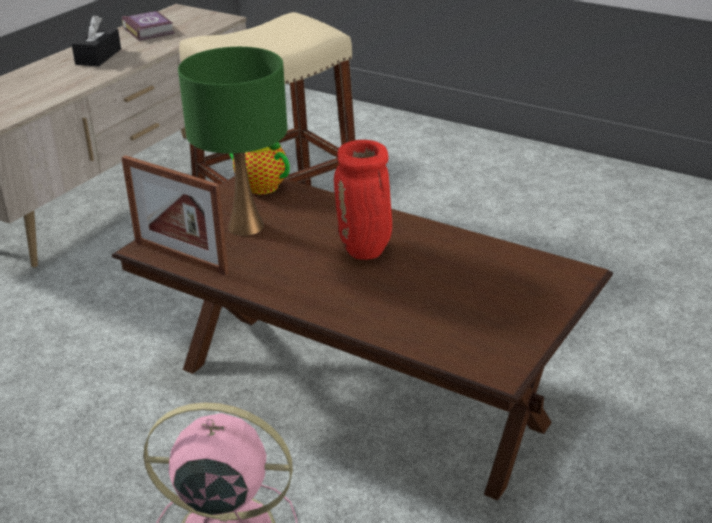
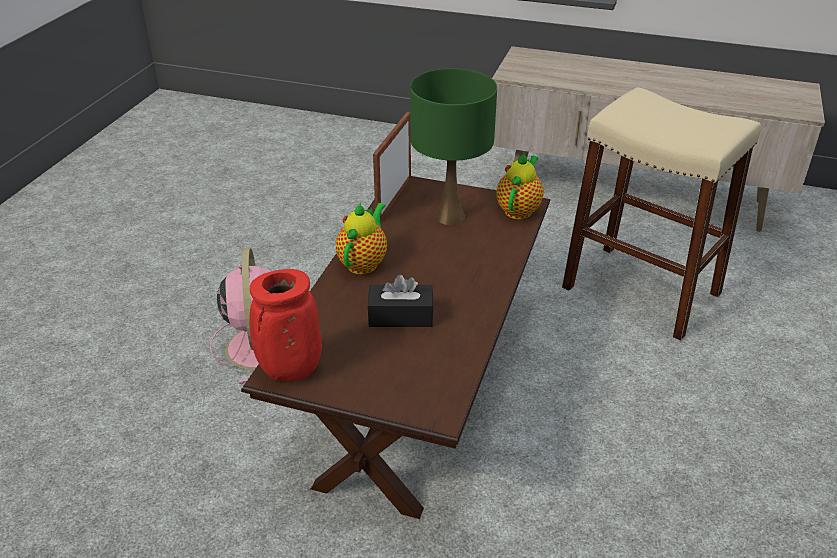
camera: 75 degrees right, 5 degrees up
black tissue box [72,15,121,66] -> black tissue box moved to [367,275,434,327]
book [122,11,175,41] -> none
red vase [334,140,392,260] -> red vase moved to [249,269,322,381]
none -> teapot [336,202,387,274]

